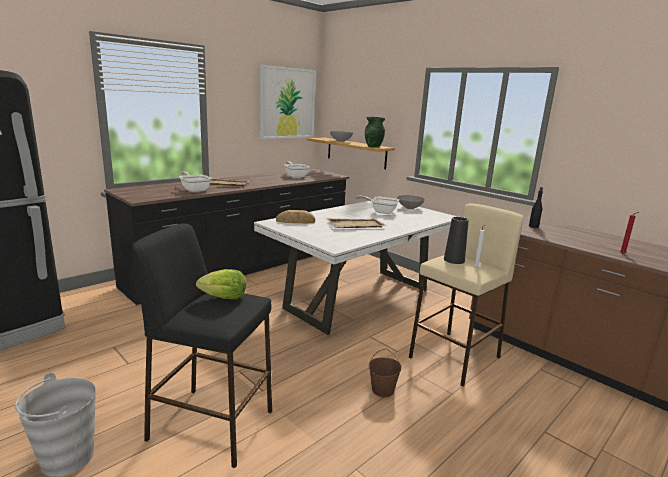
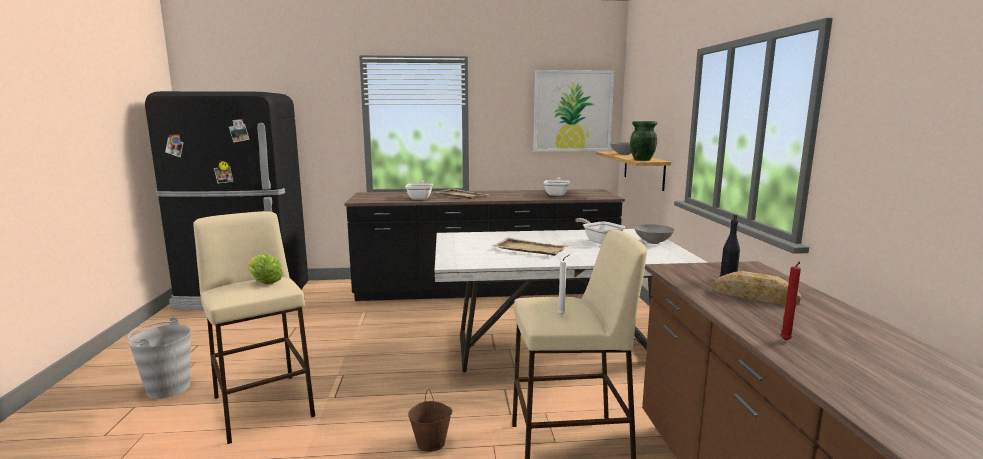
camera: 40 degrees right, 5 degrees down
black stool [132,223,272,468] -> beige stool [193,211,315,444]
bread [276,210,315,223] -> bread moved to [712,271,801,305]
black vase [444,217,469,264] -> none

